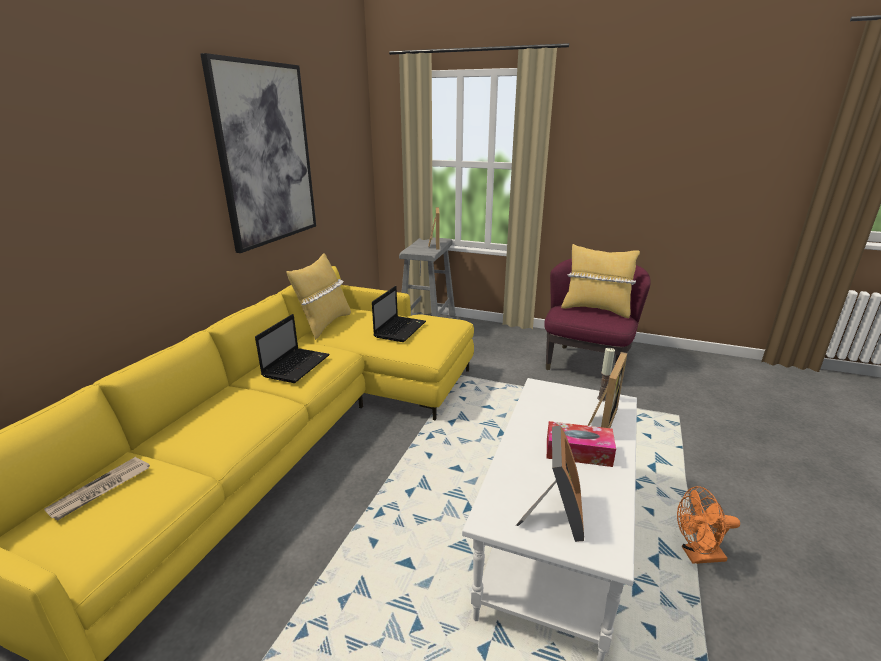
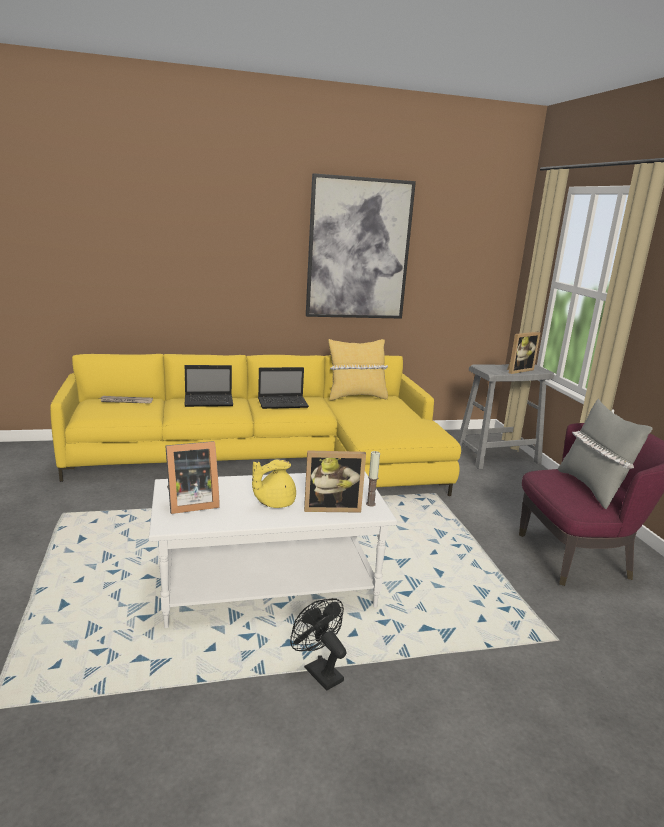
camera: 55 degrees right, 5 degrees down
laptop [372,286,426,342] -> laptop moved to [184,365,233,407]
tissue box [547,421,616,467] -> yellow teapot [252,459,296,508]
yellow pillow [561,244,640,318] -> grey pillow [558,399,653,509]
orange fan [677,486,740,564] -> black fan [290,598,347,691]

